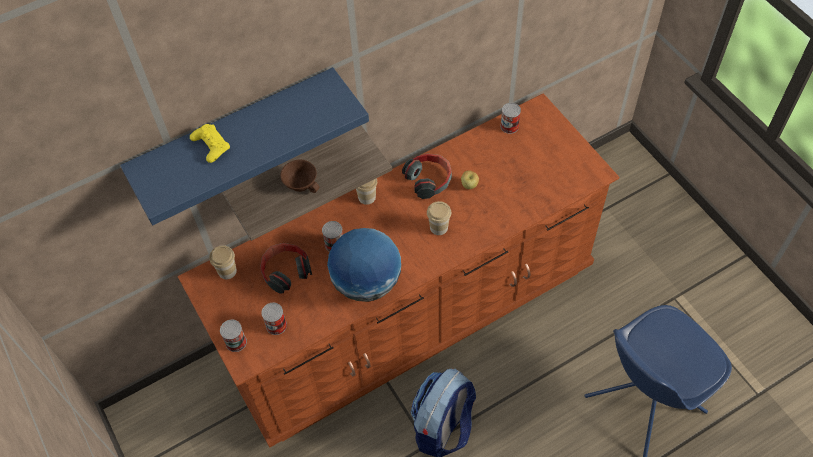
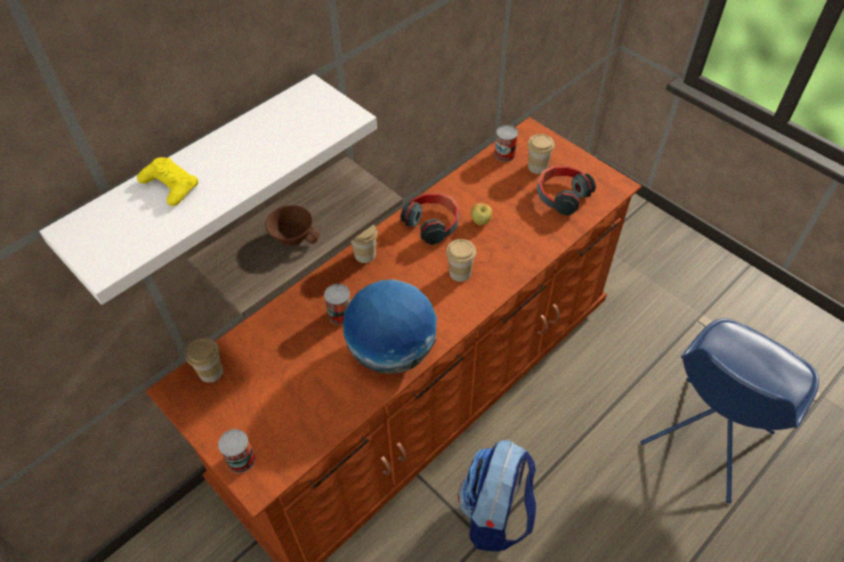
camera: 15 degrees left, 5 degrees down
blue shelf [120,67,369,226] -> white shelf [39,74,377,305]
headphones [260,243,312,294] -> headphones moved to [537,166,596,216]
can [261,303,287,335] -> none
none -> cup [528,134,555,174]

